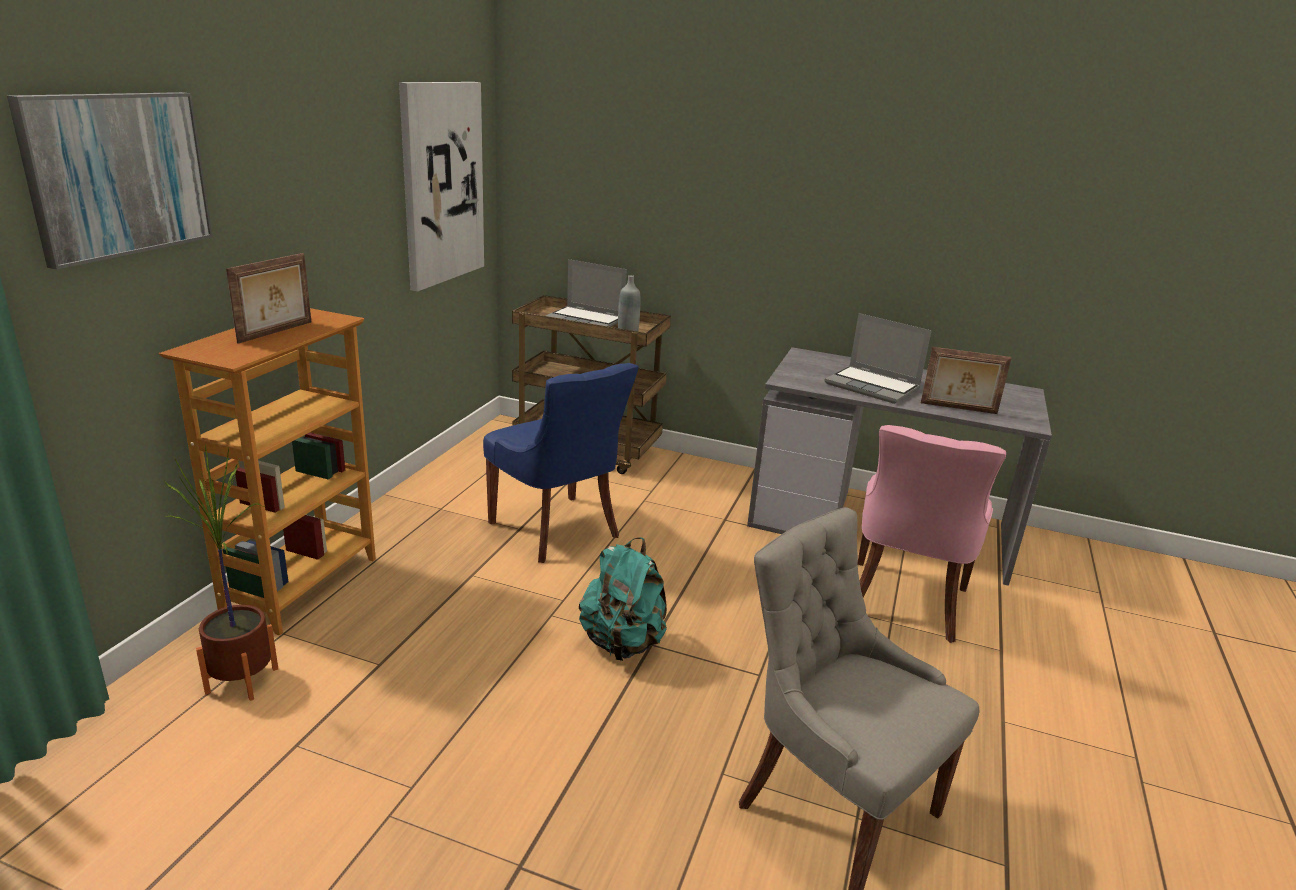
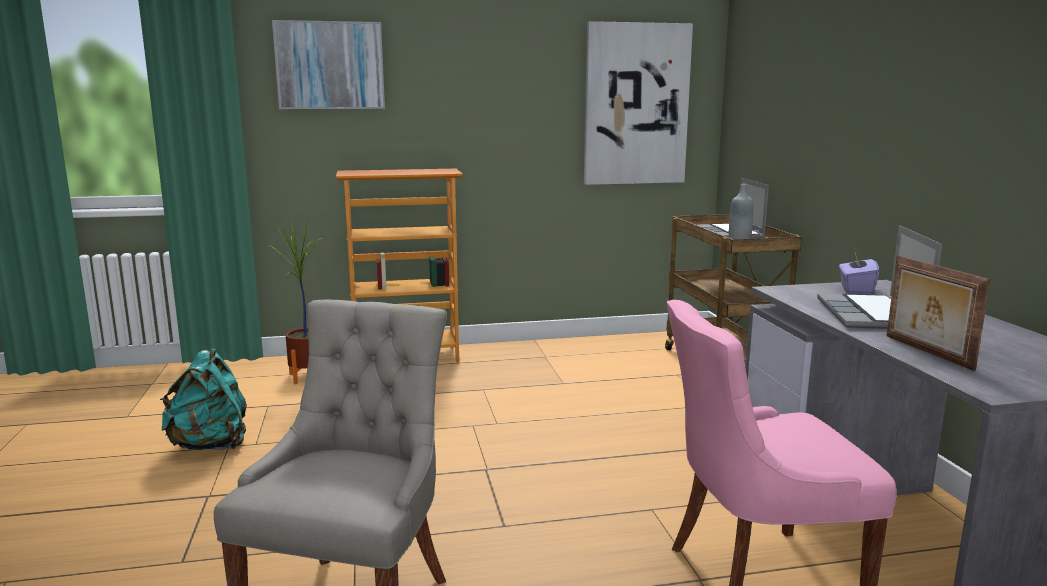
camera: 60 degrees right, 10 degrees down
picture frame [226,253,311,344] -> none
blue chair [483,363,639,563] -> none
turquoise backpack [579,537,667,661] -> turquoise backpack moved to [160,348,247,450]
none -> purple tissue box [839,253,879,294]

